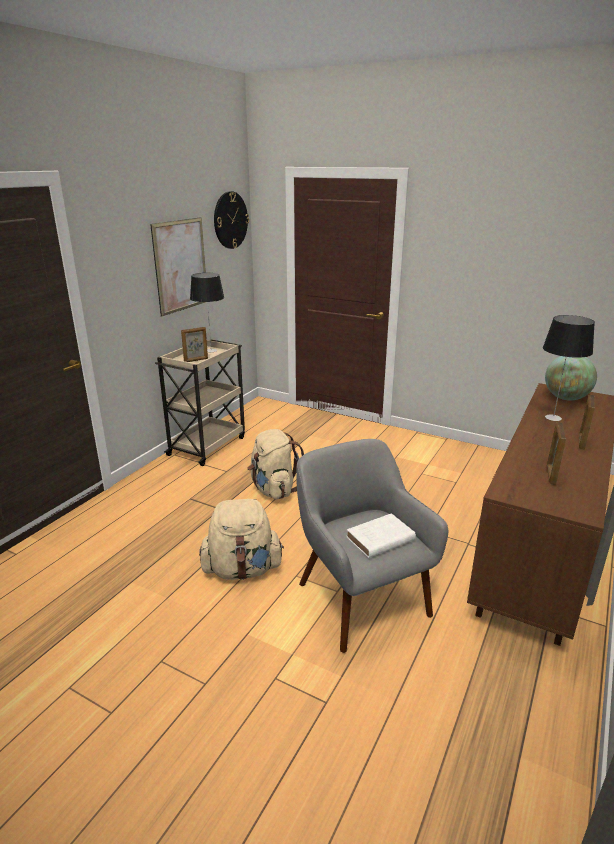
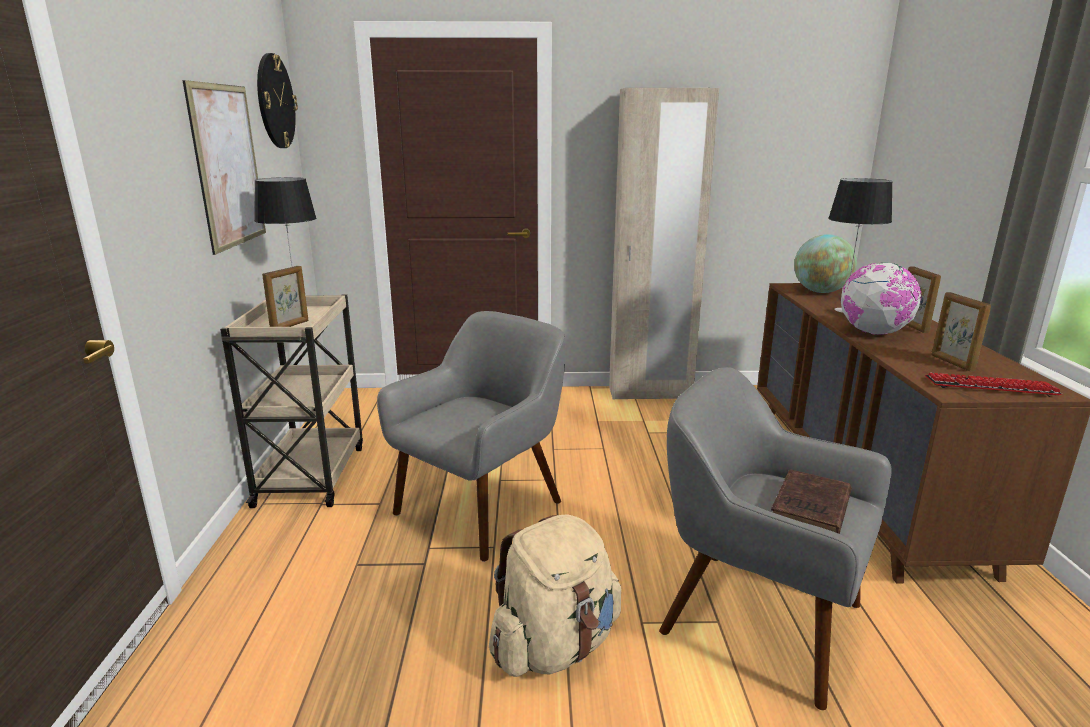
camera: 30 degrees left, 5 degrees down
beige backpack [247,429,304,499] -> grey armchair [377,311,566,562]
white book [346,513,416,558] -> brown book [771,469,851,534]
none -> beige wardrobe [609,88,719,400]
none -> globe [841,263,922,335]
none -> keyboard [926,372,1062,397]

